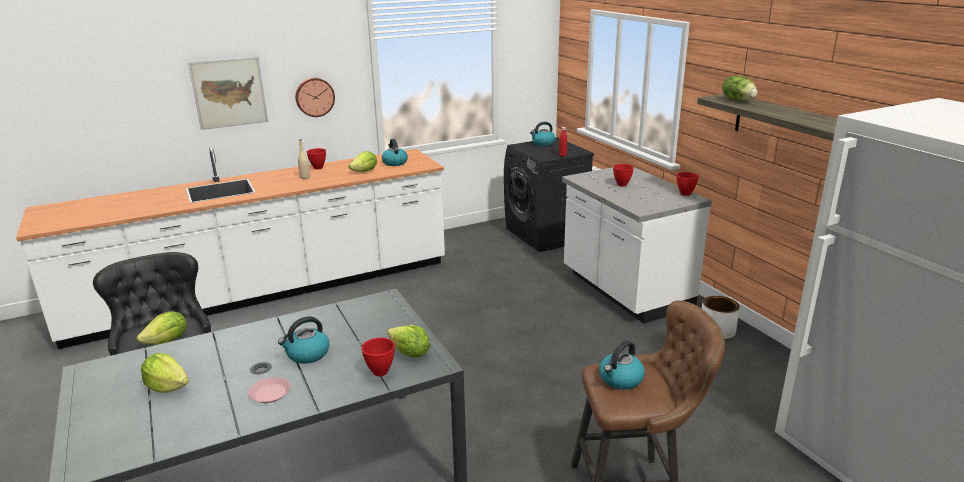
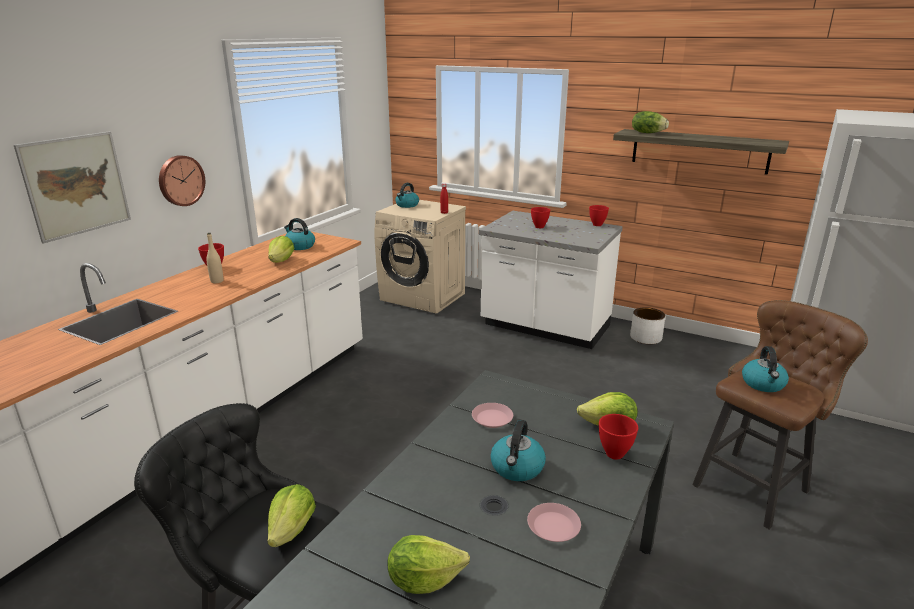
camera: 35 degrees left, 0 degrees up
black washing machine [504,137,594,252] -> beige washing machine [375,200,466,314]
none -> pink plate [472,403,513,428]

